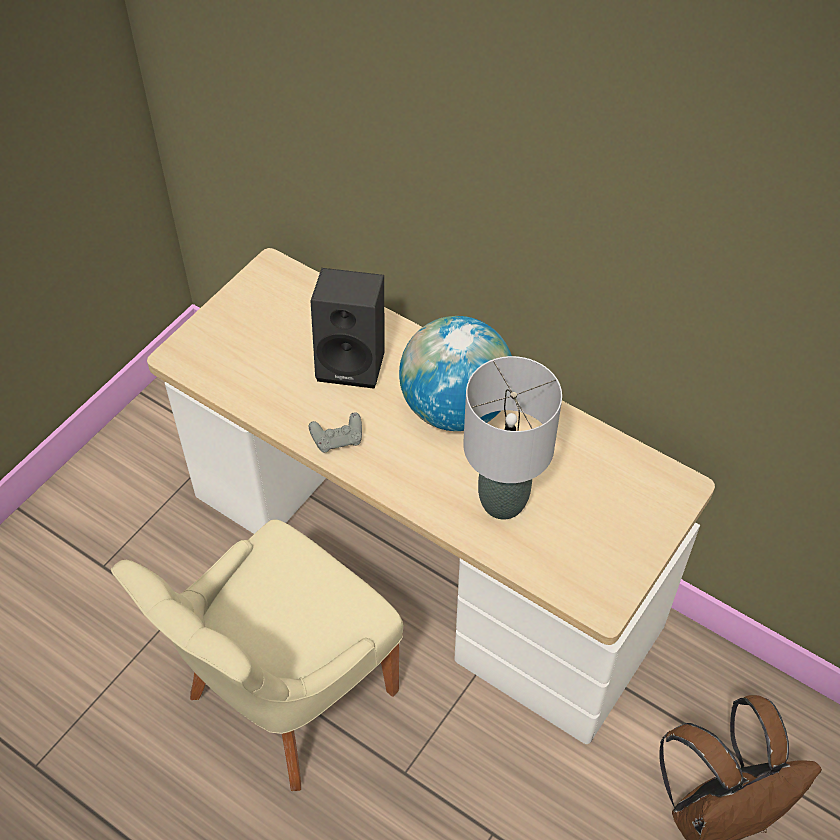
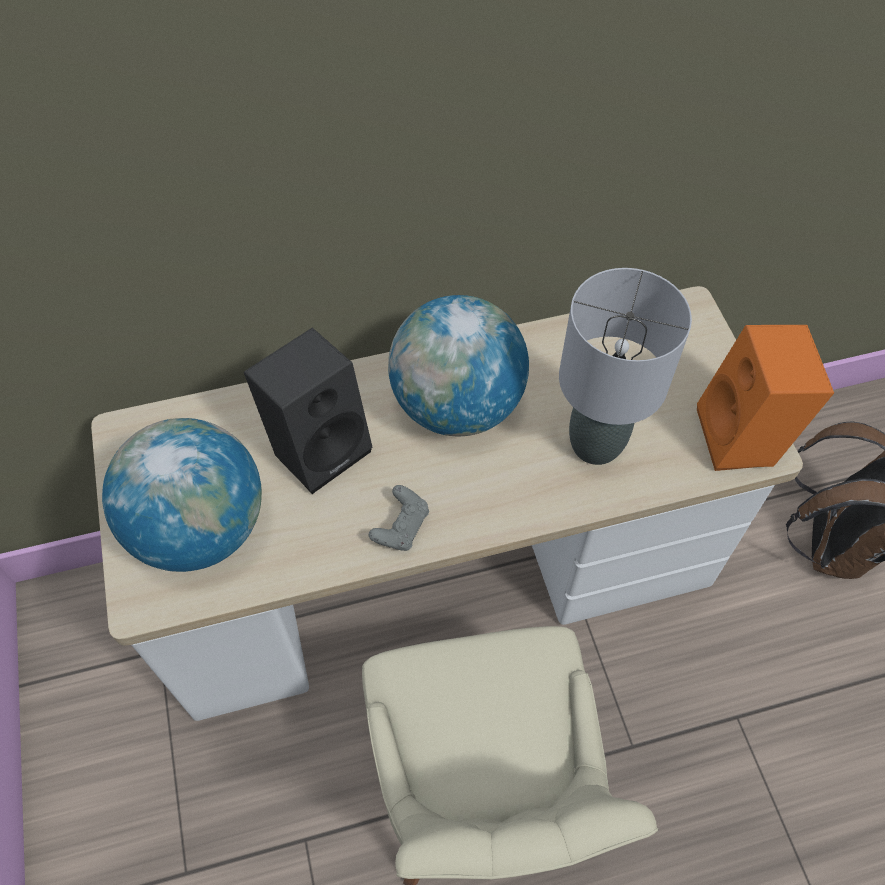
camera: 50 degrees left, 5 degrees up
none -> globe [102,418,262,572]
none -> orange speaker [697,325,834,471]

